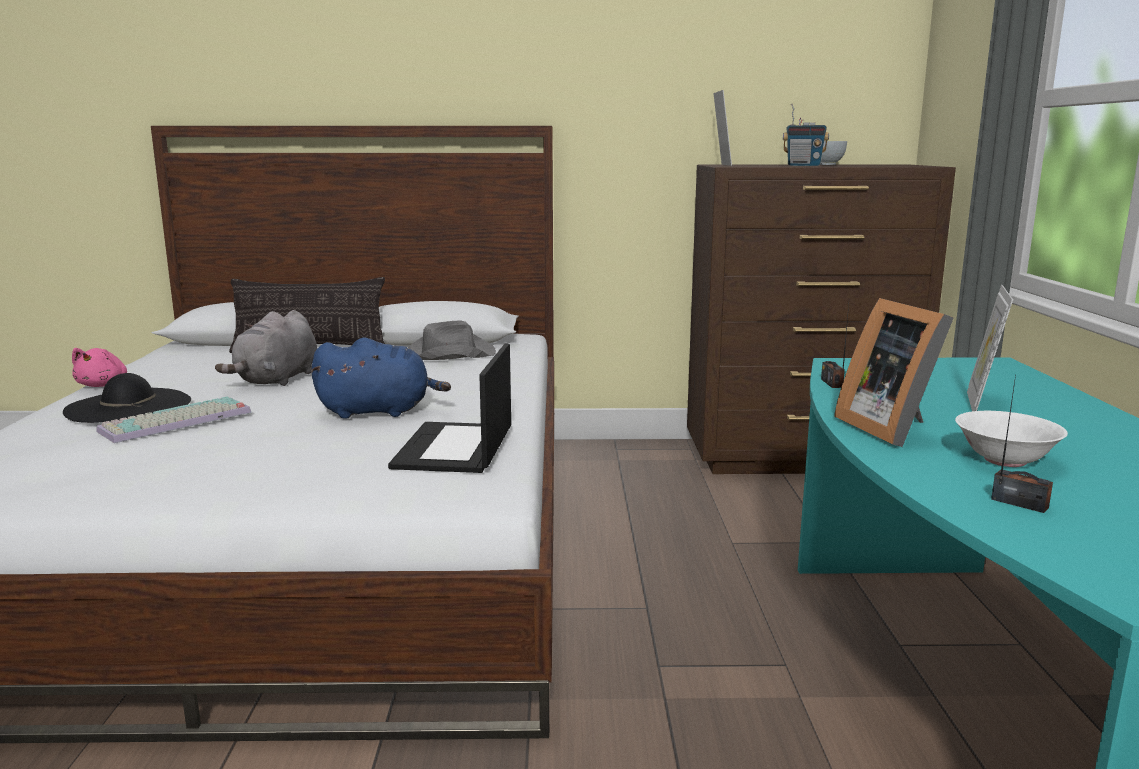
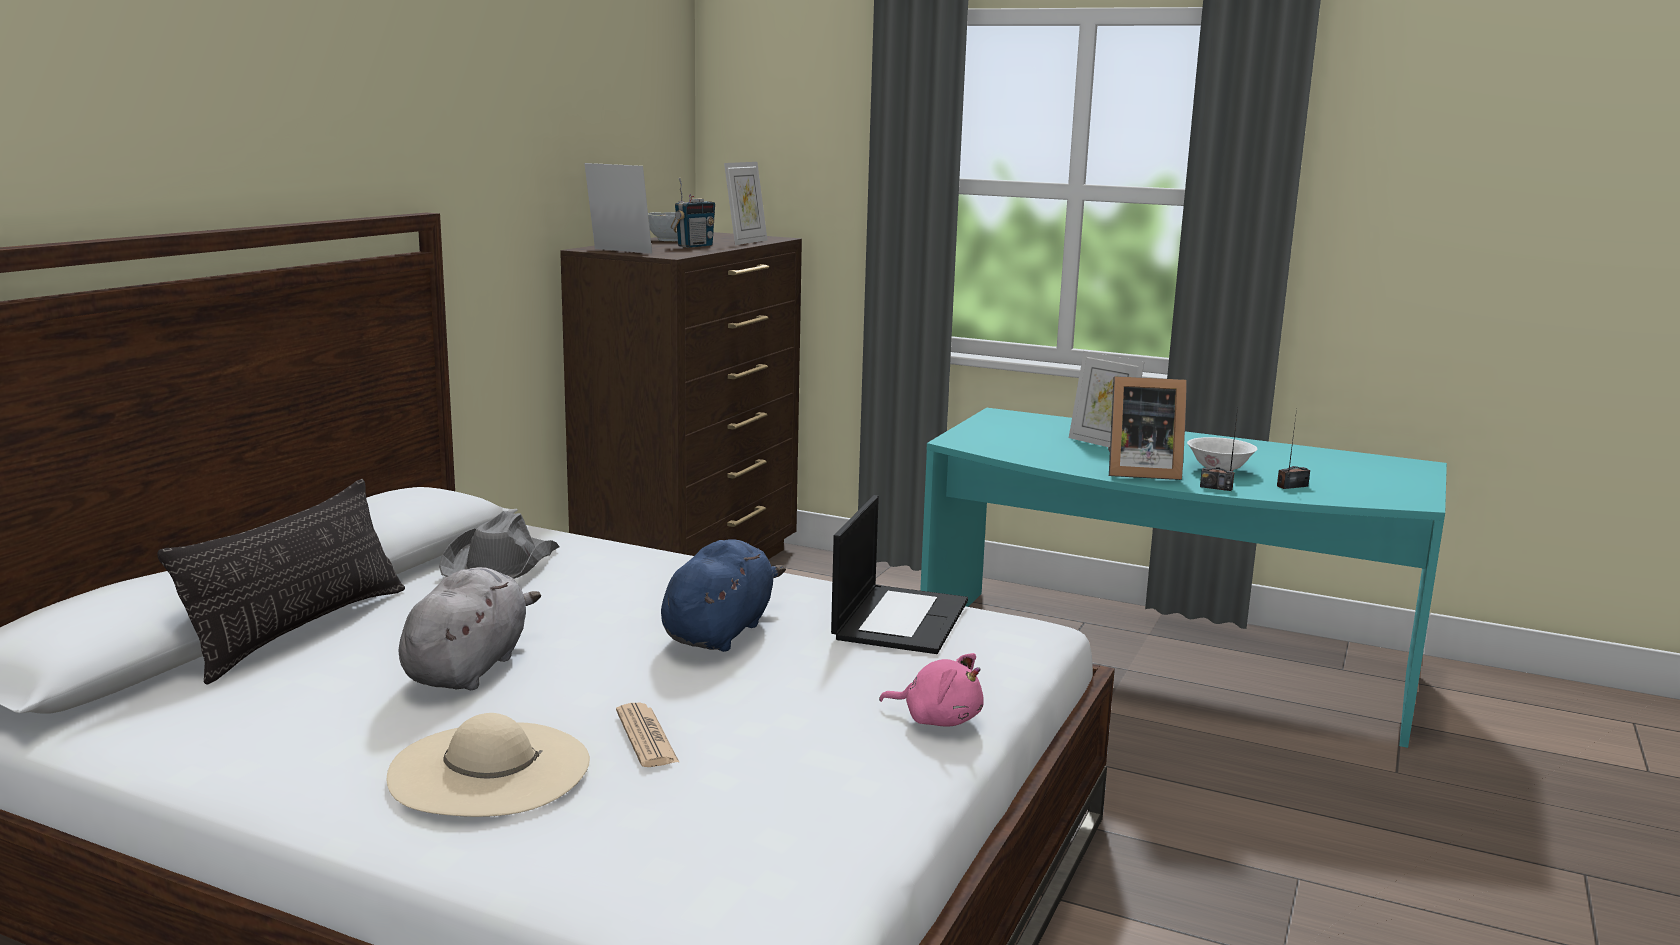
camera: 65 degrees left, 0 degrees up
black hat [63,373,191,423] -> beige hat [387,713,590,817]
pink plush toy [72,348,127,387] -> pink plush toy moved to [879,653,984,727]
keyboard [96,396,251,443] -> newspaper [616,703,679,767]
grey plush toy [215,310,317,386] -> grey plush toy turned 120 degrees counterclockwise [399,567,541,690]
laptop [388,343,511,473] -> laptop turned 105 degrees counterclockwise [831,495,968,654]
radio [821,305,849,388] -> radio moved to [1200,408,1238,491]
none -> picture frame [724,162,767,245]

